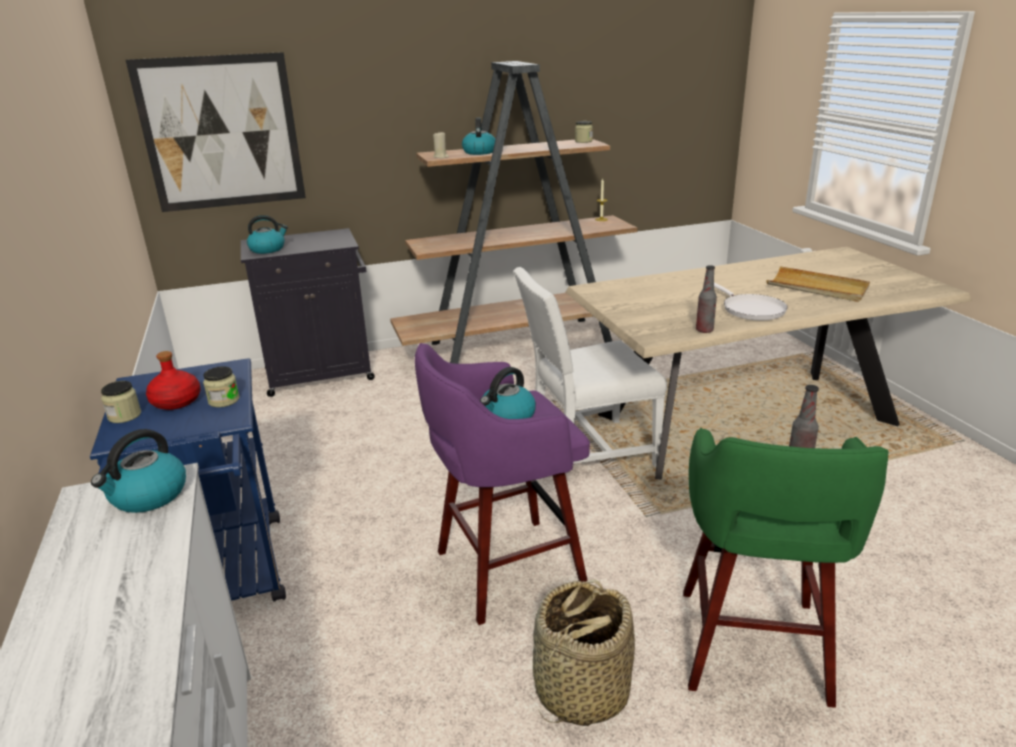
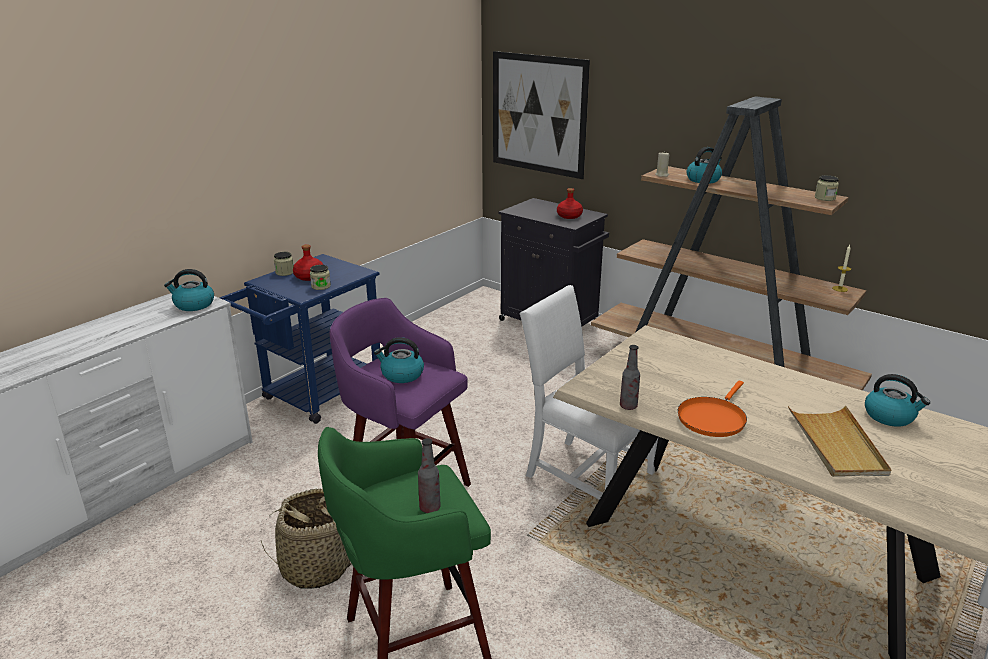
camera: 55 degrees right, 0 degrees up
kettle [247,215,288,254] -> kettle moved to [865,374,930,427]
white frying pan [714,282,788,320] -> orange frying pan [678,380,747,437]
none -> red bottle [557,188,583,219]

